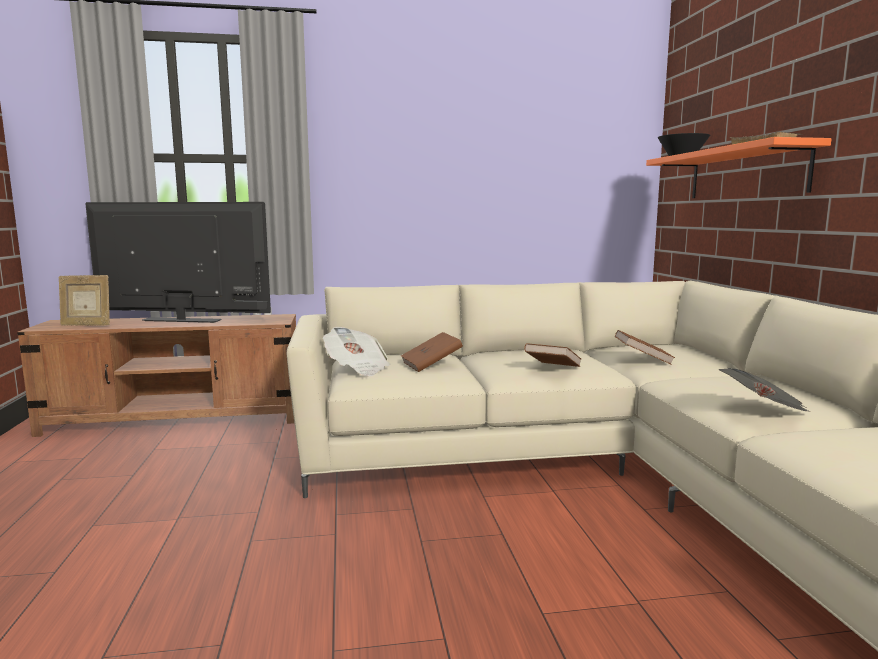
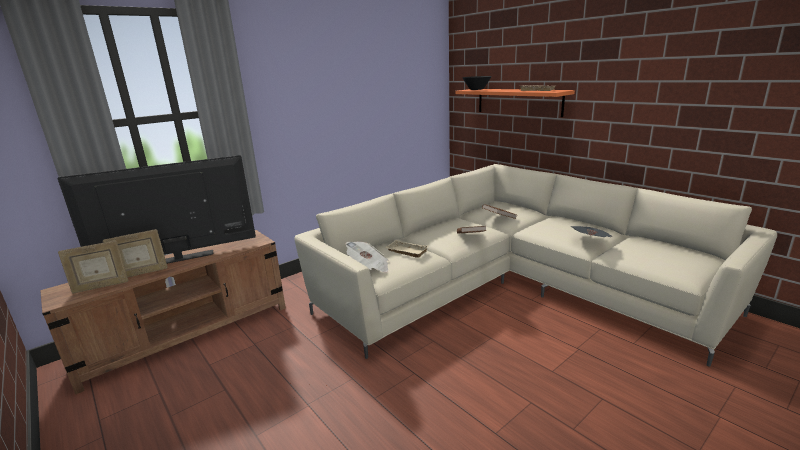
camera: 30 degrees left, 10 degrees up
brown book [401,332,463,372] -> beige tray [385,240,428,258]
none -> picture frame [103,229,168,277]

